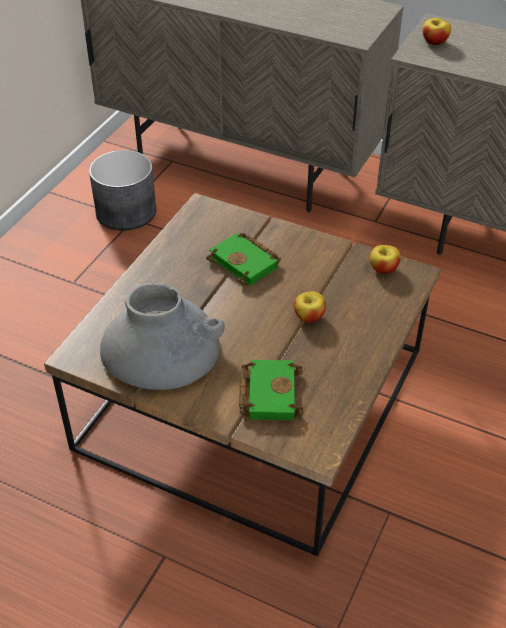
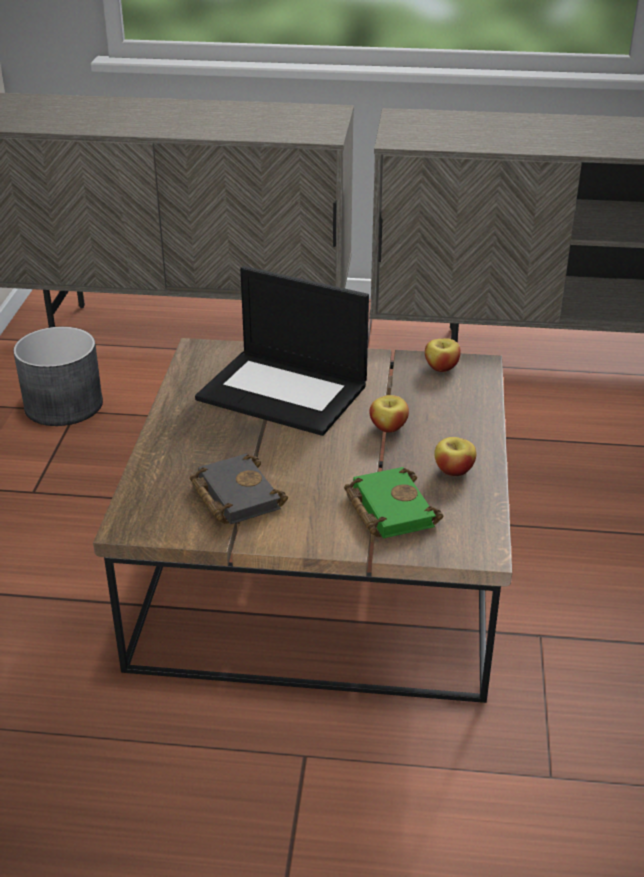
camera: 20 degrees left, 10 degrees down
grey vase [100,283,225,390] -> black book [190,454,288,524]
green book [206,233,281,286] -> laptop [195,266,369,436]
apple [422,18,451,45] -> apple moved to [434,437,476,476]

